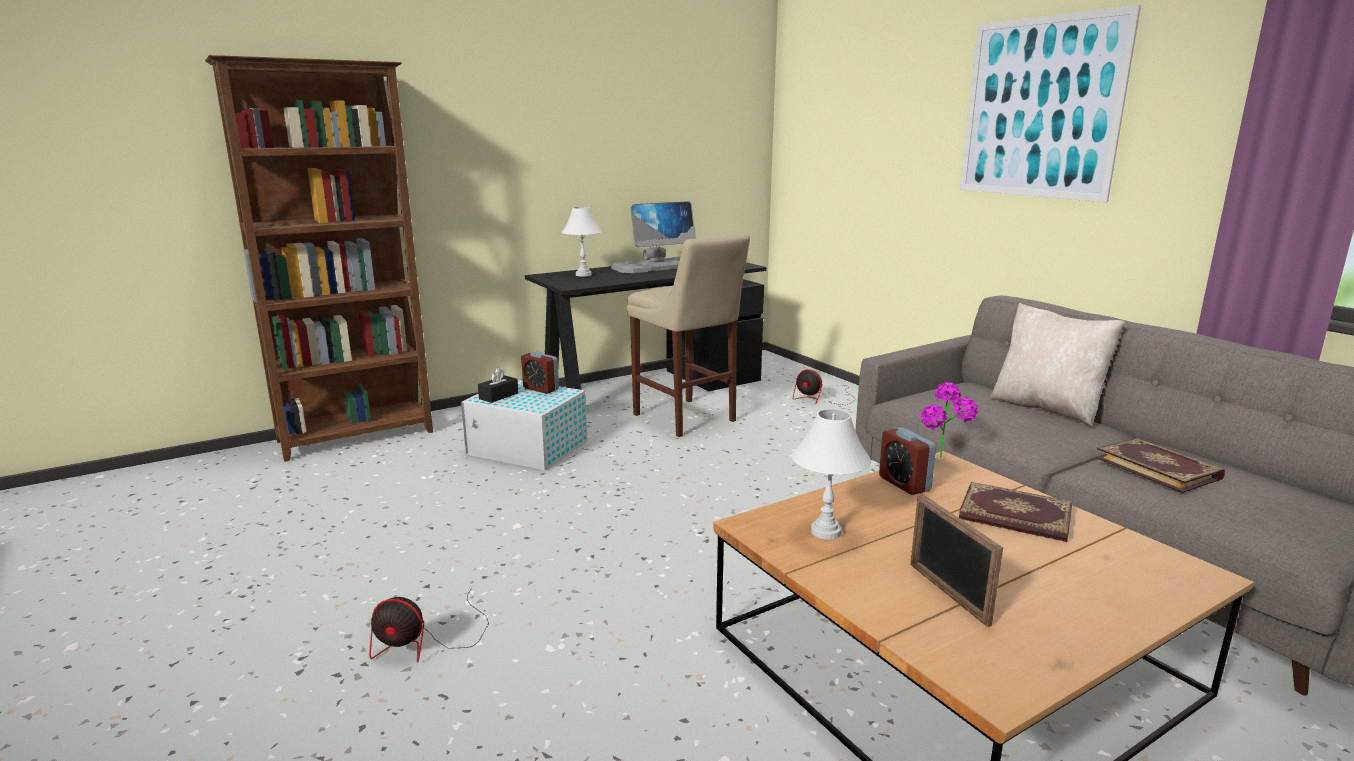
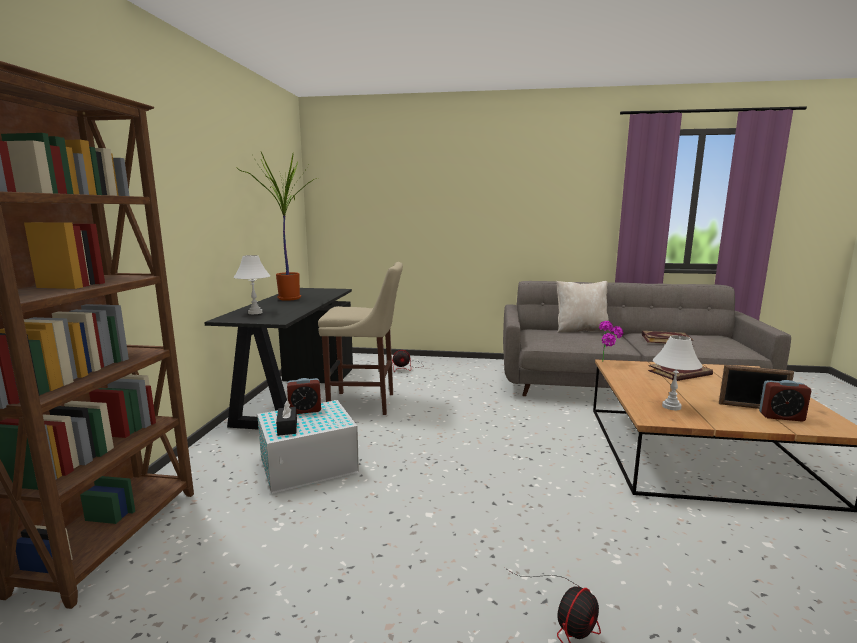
camera: 50 degrees left, 5 degrees down
monitor [611,201,696,273] -> potted plant [237,152,317,301]
alarm clock [879,427,936,495] -> alarm clock moved to [759,380,811,422]
picture [960,5,1141,202] -> none

